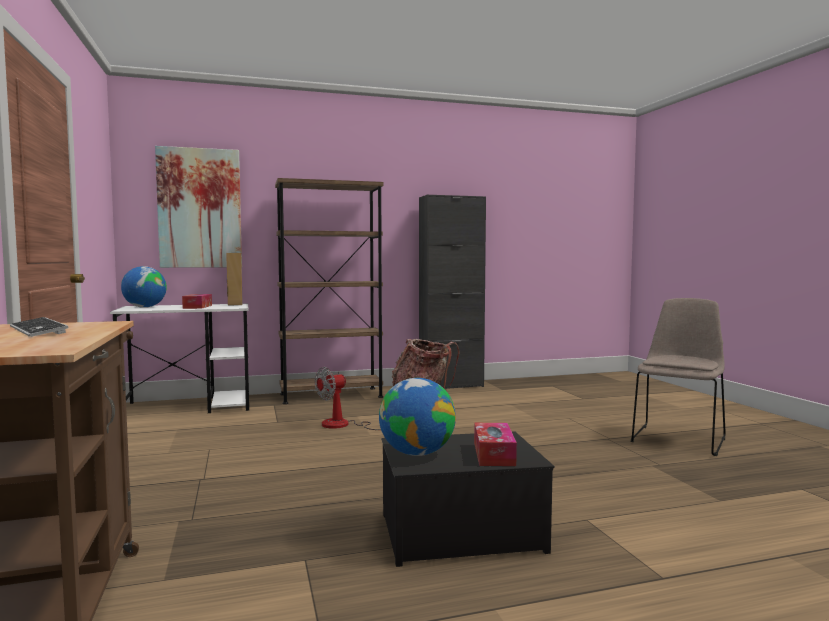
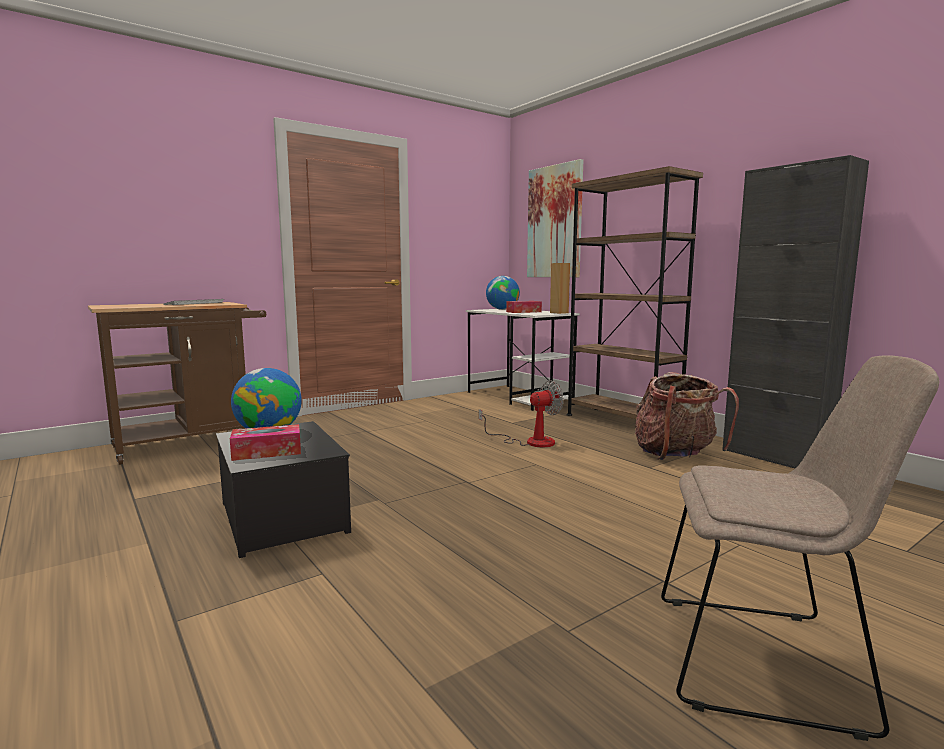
camera: 70 degrees right, 5 degrees up
fan [315,367,381,430] -> fan turned 120 degrees clockwise [479,381,564,447]

